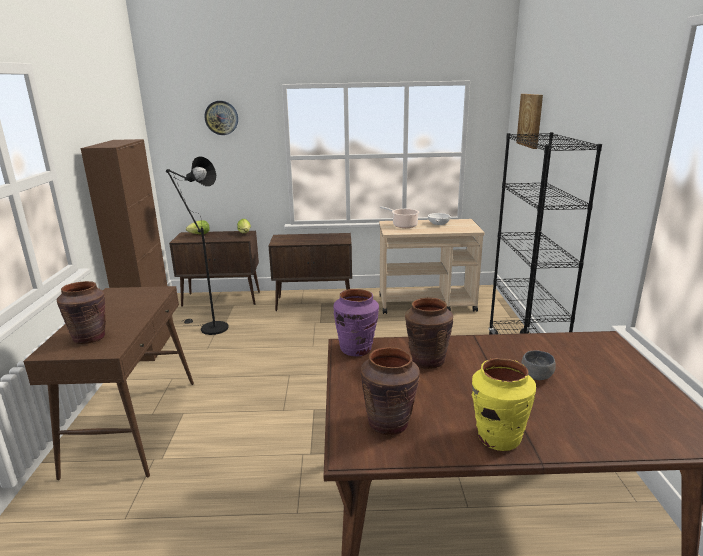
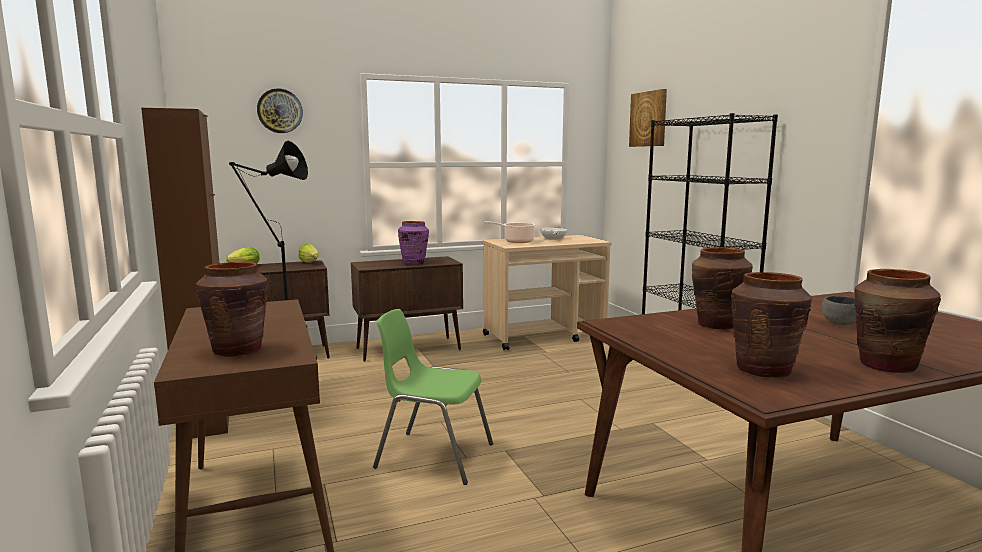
camera: 20 degrees left, 10 degrees down
purple vase [333,289,379,357] -> purple vase moved to [398,221,429,264]
yellow vase [472,358,536,451] -> brown vase [854,269,941,373]
none -> green chair [373,309,493,485]

